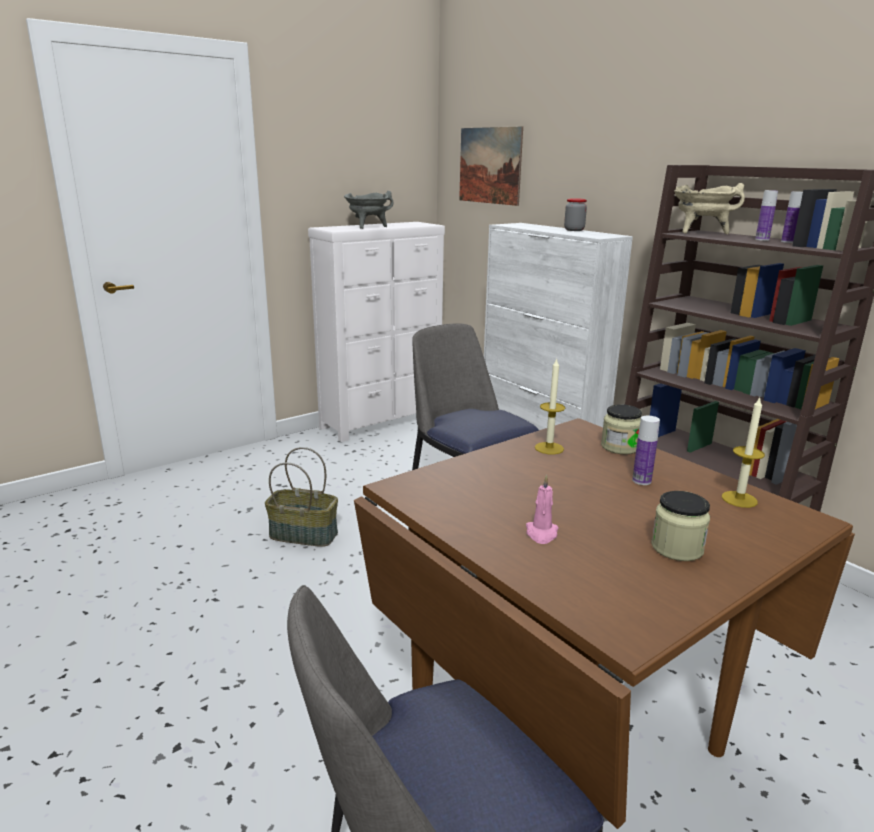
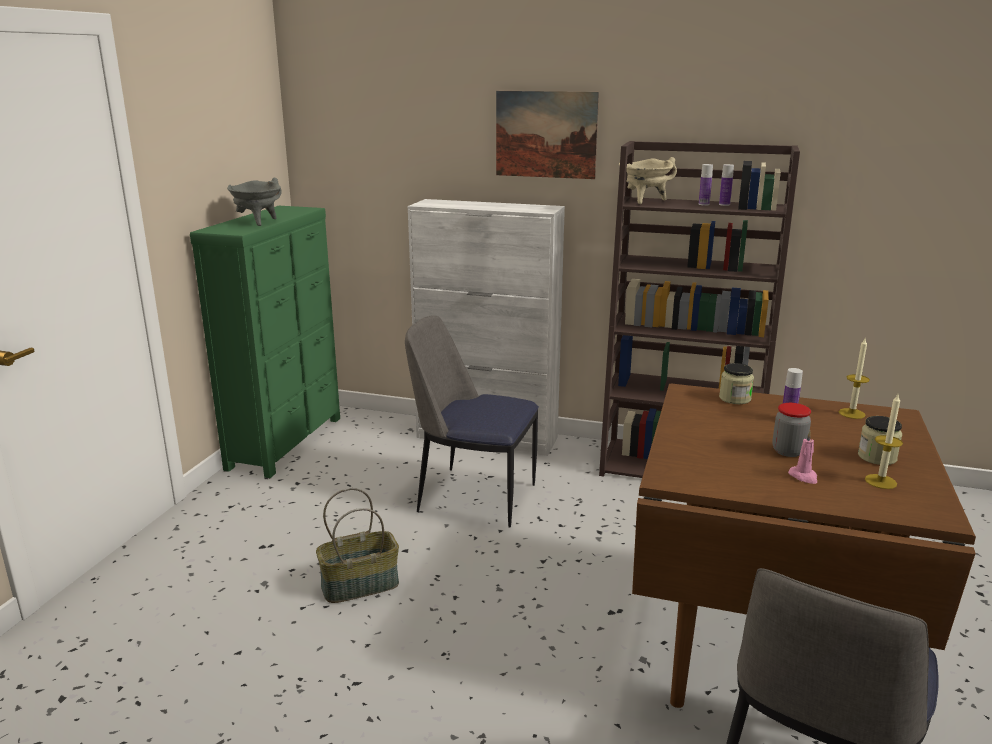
camera: 35 degrees left, 0 degrees up
white dresser [308,222,445,442] -> green dresser [190,206,340,478]
picture [459,126,523,206] -> picture moved to [496,91,599,179]
candle [535,358,565,454] -> candle moved to [865,394,903,489]
jar [564,198,587,231] -> jar moved to [772,403,811,457]

